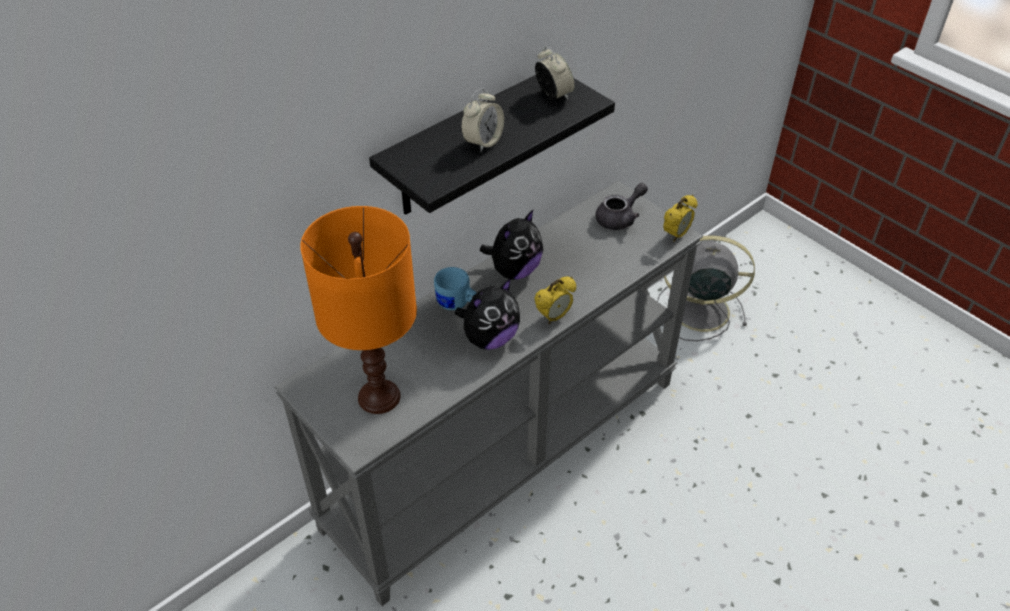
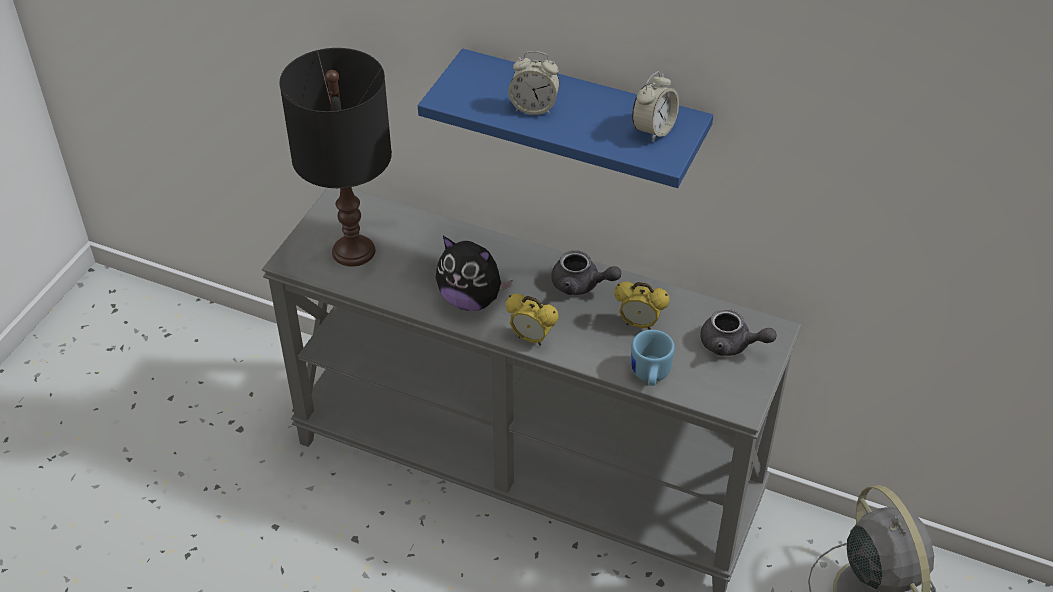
camera: 65 degrees right, 0 degrees up
orange table lamp [300,206,417,414] -> black table lamp [280,48,392,266]
black shelf [369,75,615,215] -> blue shelf [418,49,713,188]
blue mug [434,267,476,310] -> blue mug moved to [631,330,675,386]
plush toy [480,209,543,280] -> grey teapot [551,250,621,295]
alarm clock [663,195,697,242] -> alarm clock moved to [614,281,670,330]

